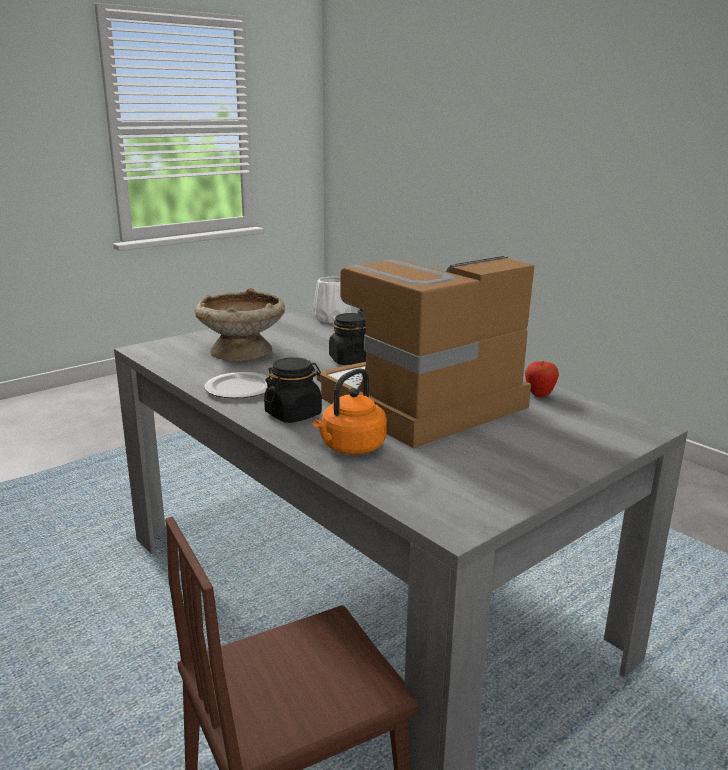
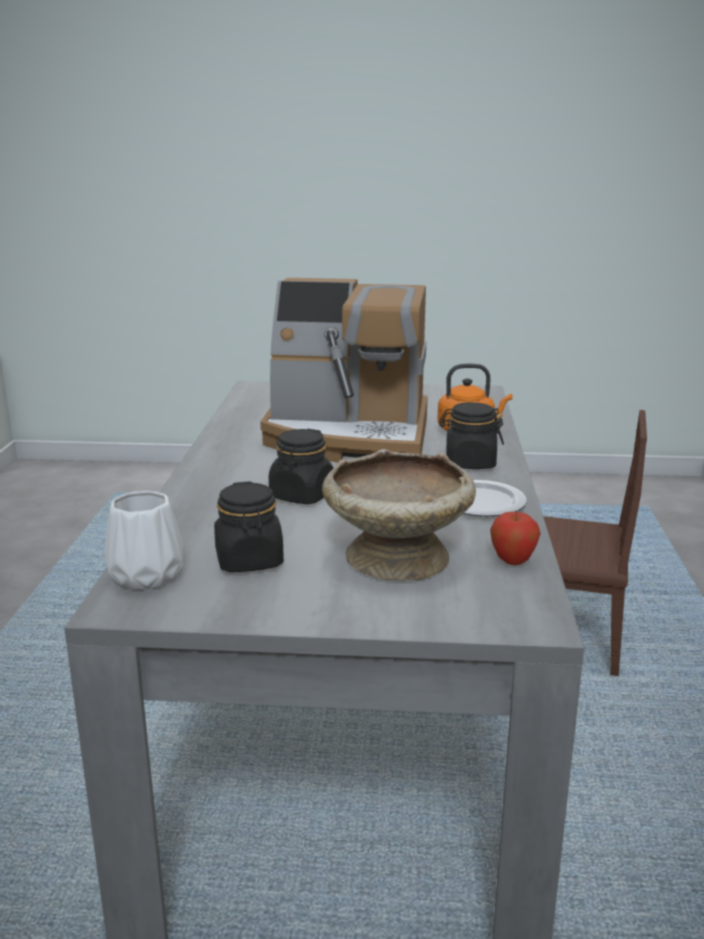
camera: 135 degrees left, 0 degrees up
apple [525,361,559,397] -> apple moved to [490,512,541,565]
none -> black jar [214,481,284,572]

